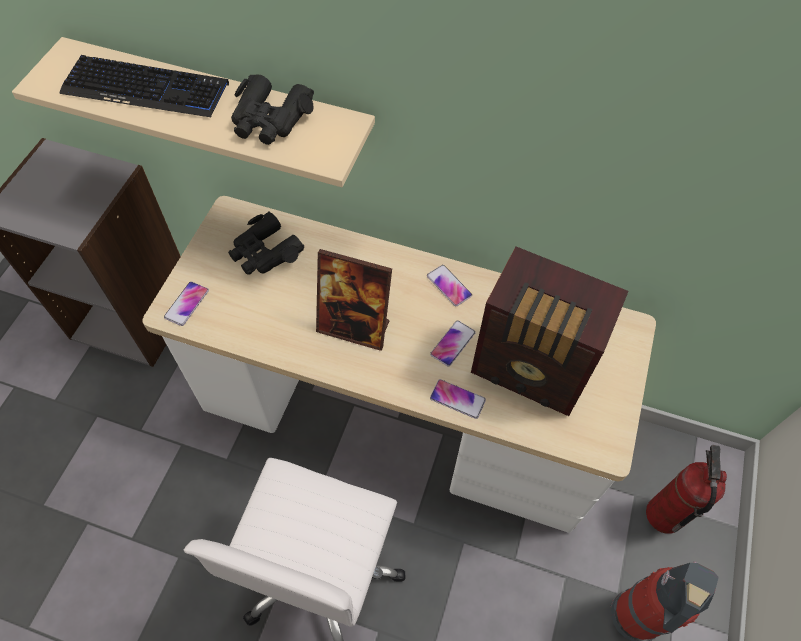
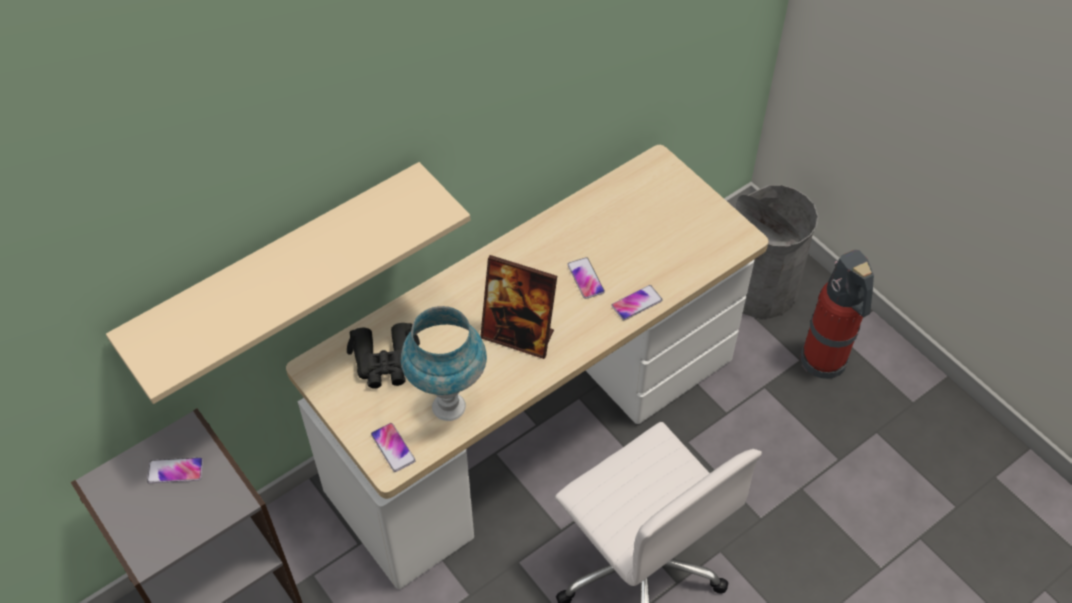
camera: 55 degrees left, 5 degrees down
keyboard [59,55,229,117] -> none
black binoculars [231,74,314,145] -> none
picture frame [316,249,392,351] -> picture frame turned 60 degrees clockwise [480,255,557,359]
phone [427,265,472,306] -> phone moved to [147,457,203,483]
radio [471,246,629,416] -> none
fire extinguisher [646,445,727,534] -> grey trash can [736,185,819,319]
none -> blue table lamp [401,306,487,421]

